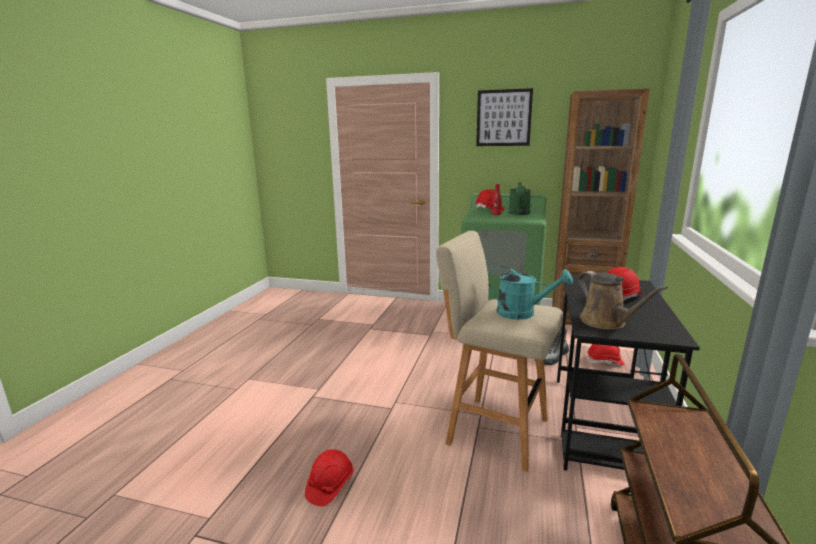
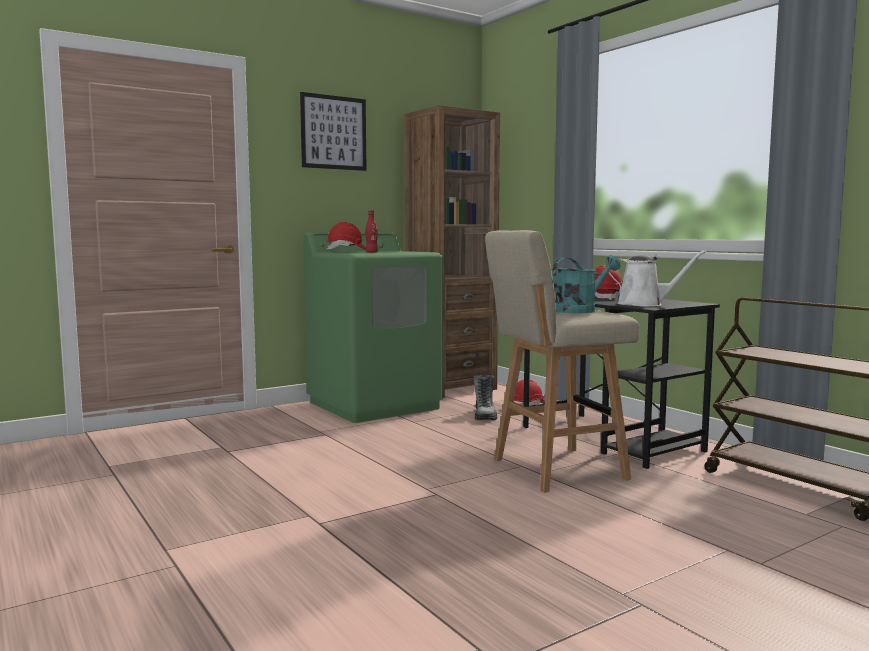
camera: 50 degrees left, 10 degrees down
red hard hat [305,449,353,507] -> none
green watering can [509,182,531,215] -> none
brown watering can [578,271,668,330] -> white watering can [609,250,707,307]

